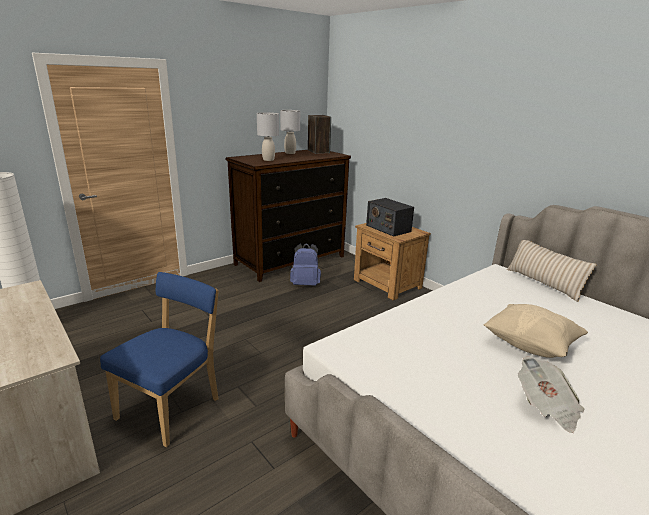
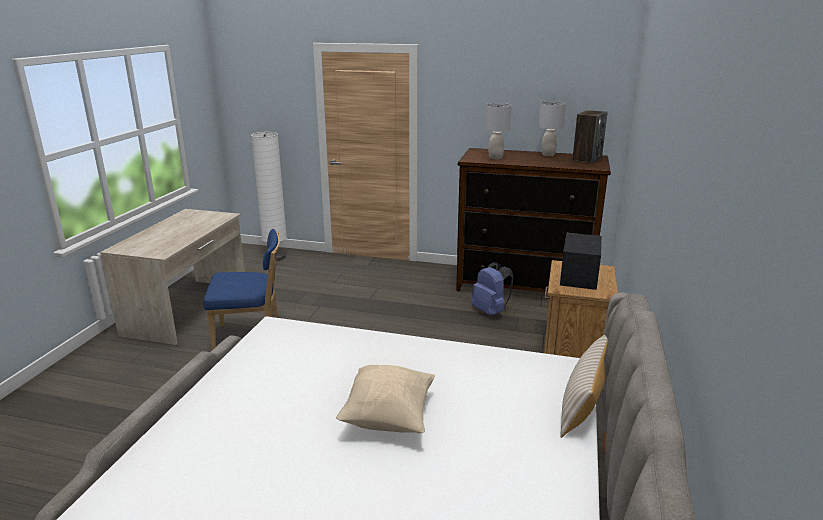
camera: 55 degrees right, 0 degrees up
newspaper [518,356,584,433] -> none

